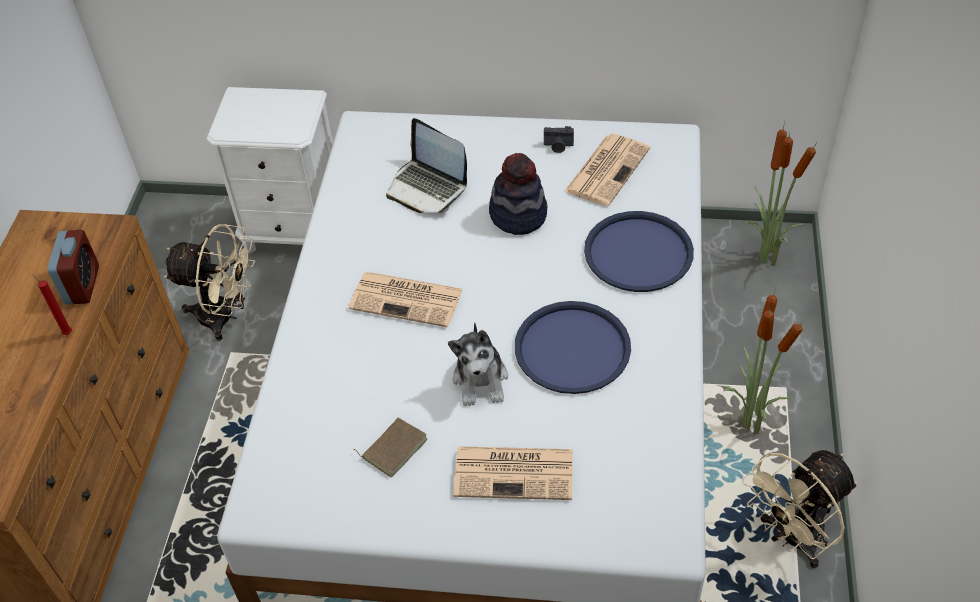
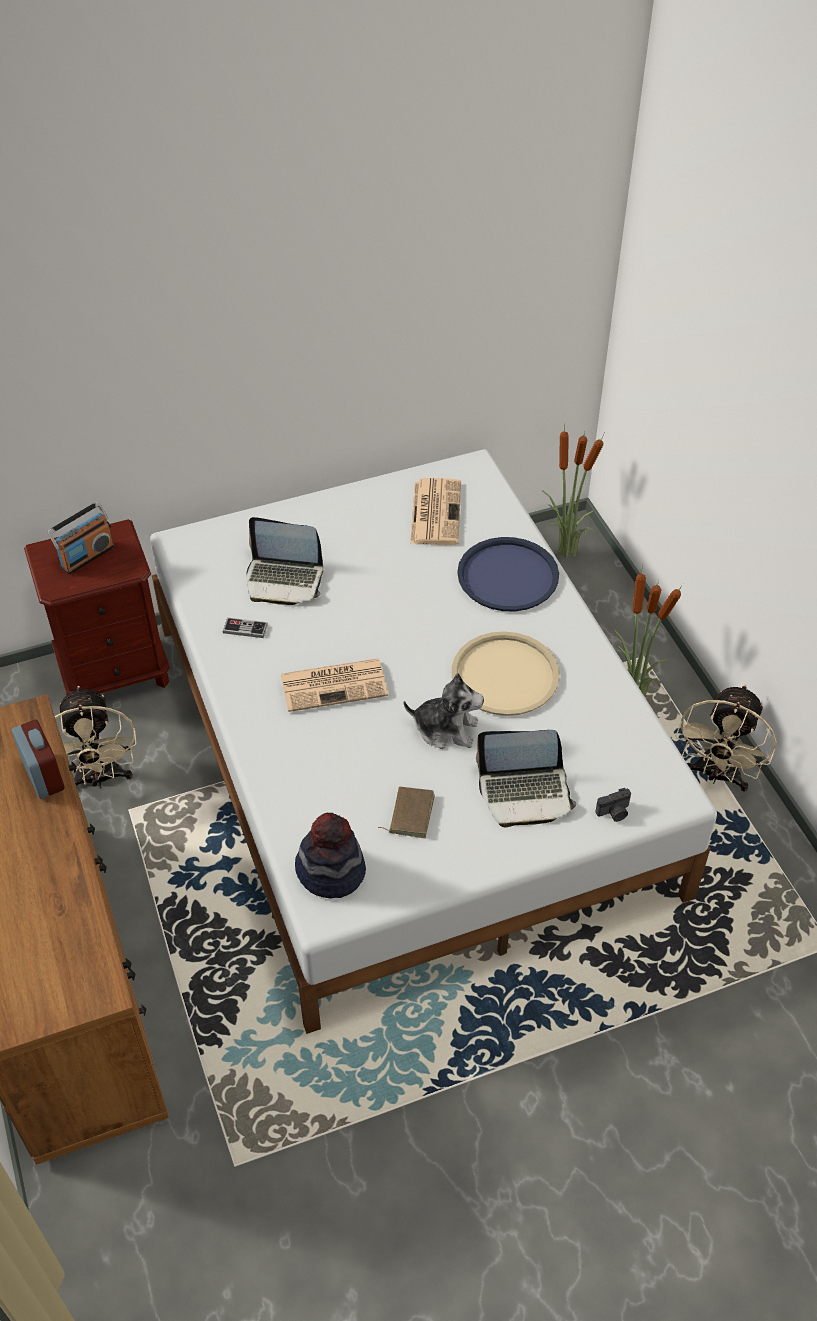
camera: 30 degrees left, 0 degrees up
red candle [32,274,72,335] -> none
beige fan [164,224,256,341] -> beige fan turned 90 degrees clockwise [55,685,137,789]
white nightstand [206,87,333,254] -> brown nightstand [24,519,170,695]
plush toy [448,323,508,406] -> plush toy turned 45 degrees counterclockwise [404,673,484,749]
newspaper [454,446,573,500] -> laptop [476,730,577,827]
hat [489,153,547,235] -> hat moved to [295,813,366,898]
blue tray [515,301,631,394] -> beige tray [452,631,560,716]
camera [544,126,574,153] -> camera moved to [595,788,631,822]
none -> radio [47,502,114,574]
none -> game controller [223,617,268,638]

